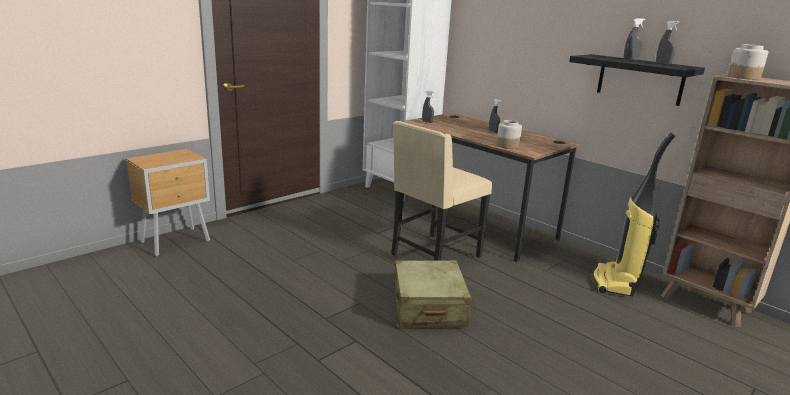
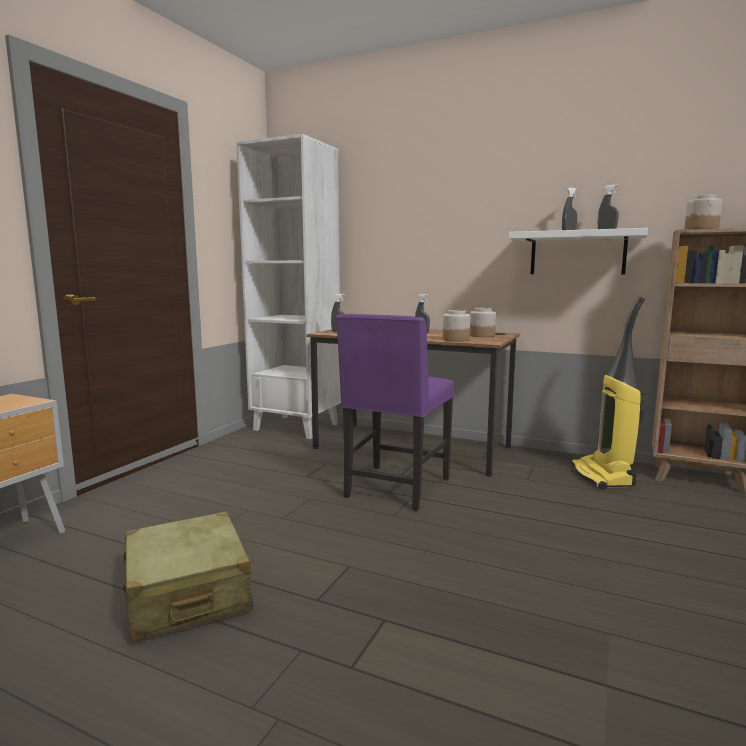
camera: 20 degrees left, 10 degrees down
beige chair [391,121,492,260] -> purple chair [336,314,454,511]
beige suitcase [392,260,472,327] -> beige suitcase moved to [122,511,253,643]
black shelf [569,54,705,106] -> white shelf [509,228,648,275]
none -> jar [470,308,496,337]

